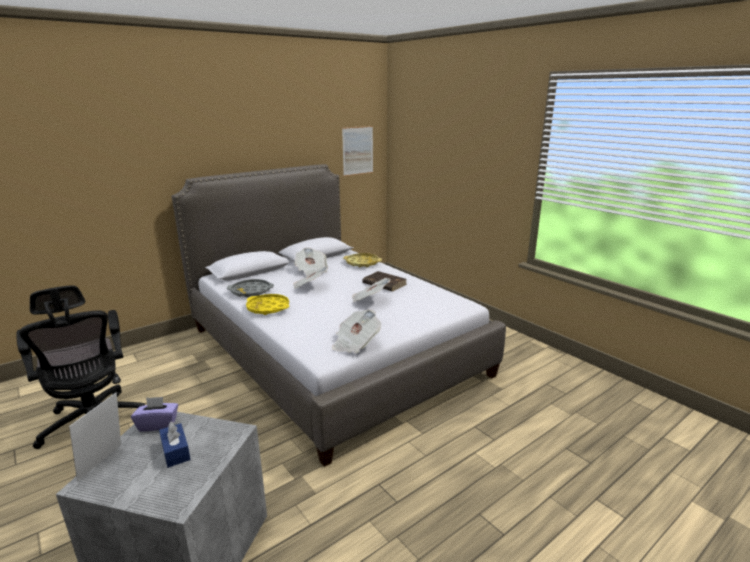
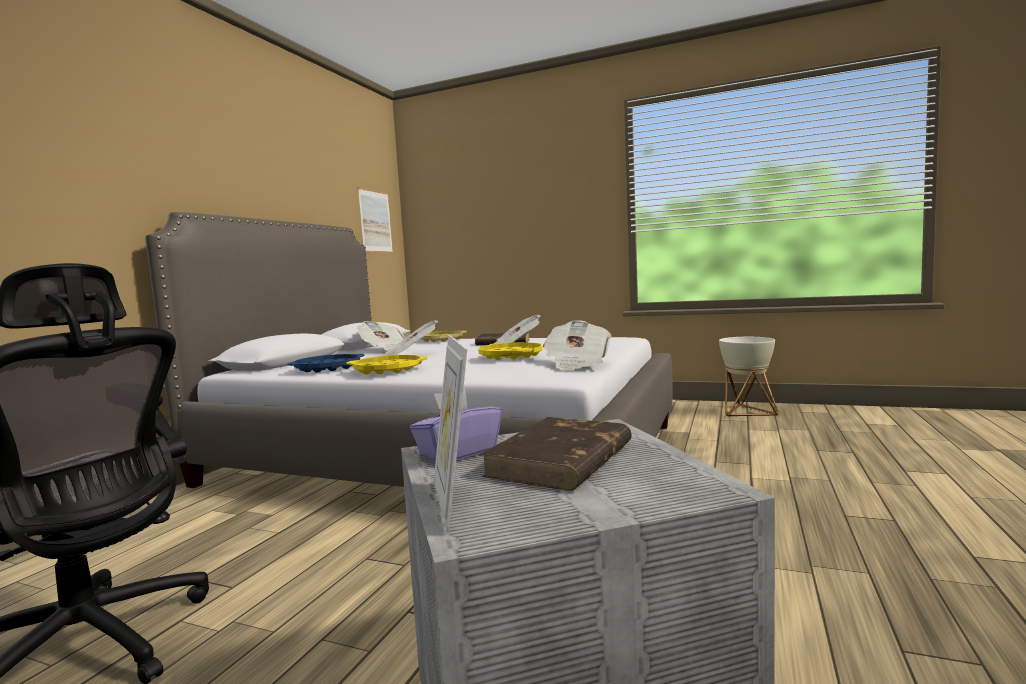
camera: 30 degrees left, 15 degrees down
blue tissue box [159,421,191,468] -> brown book [481,417,632,491]
grey tray [227,279,274,298] -> blue tray [287,354,364,373]
none -> yellow tray [478,342,543,360]
none -> planter [719,337,779,416]

